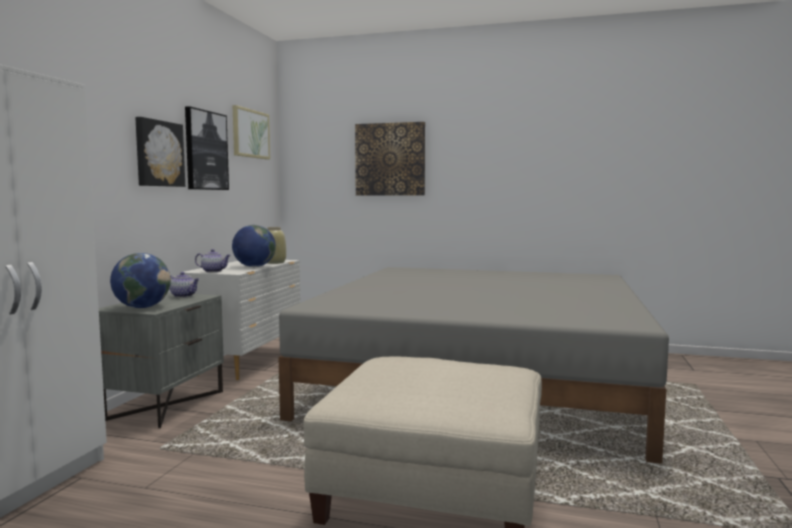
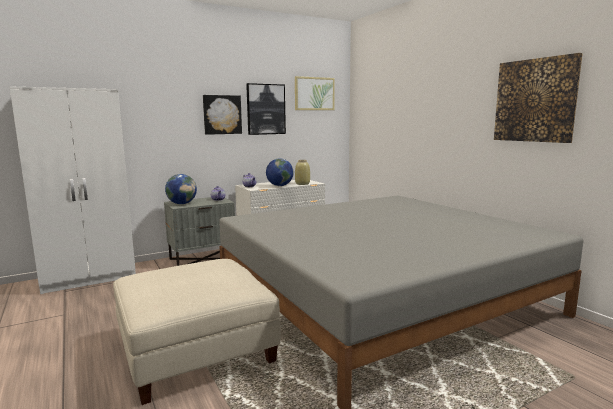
camera: 45 degrees right, 5 degrees up
picture [355,122,425,195] -> picture moved to [494,53,583,143]

